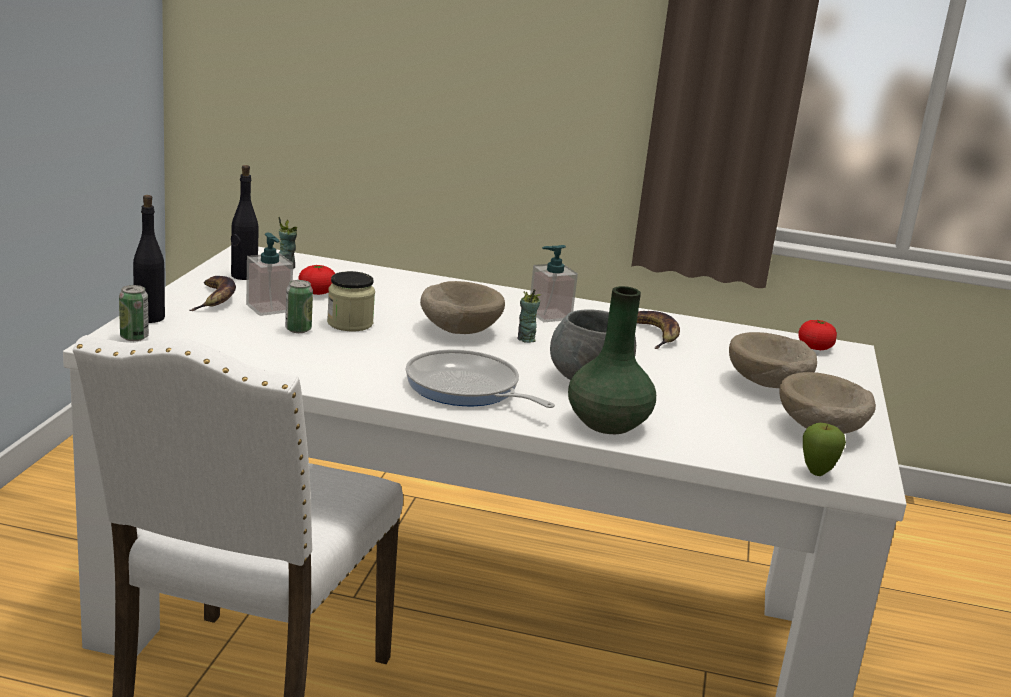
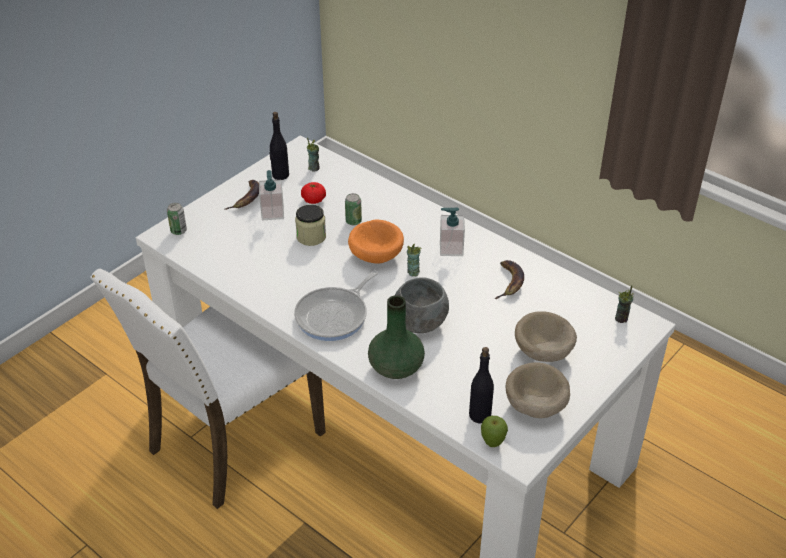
camera: 30 degrees right, 20 degrees up
black bottle [133,195,165,323] -> black bottle moved to [469,347,494,423]
can [285,280,313,333] -> can moved to [345,193,362,225]
frying pan [405,349,555,408] -> frying pan turned 120 degrees counterclockwise [294,271,378,341]
beige bowl [420,281,505,334] -> orange bowl [348,220,404,264]
tomato [798,320,837,350] -> cup [615,285,634,323]

